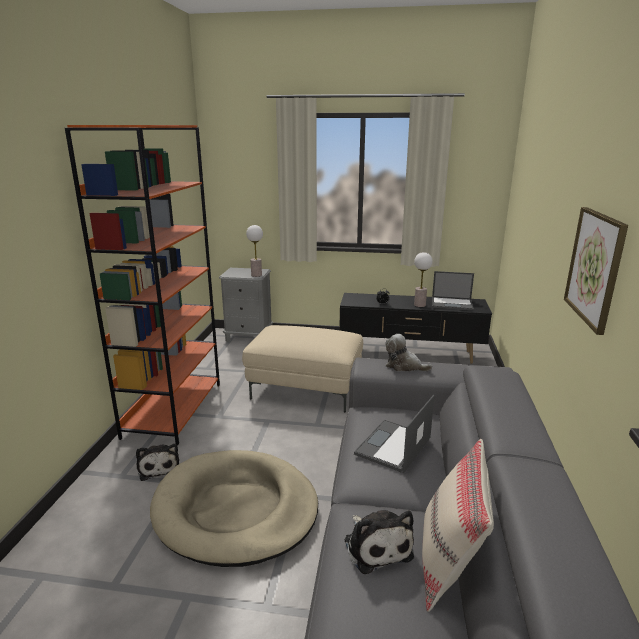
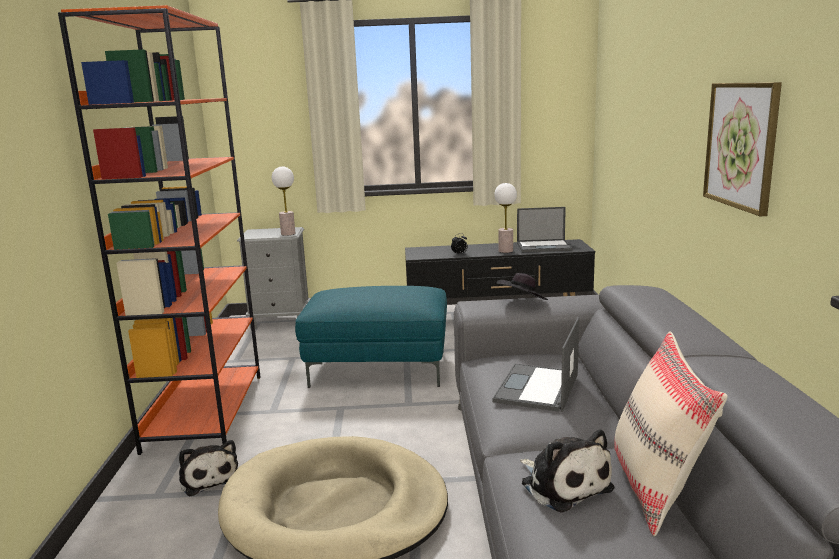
camera: 10 degrees left, 5 degrees down
beige ottoman [242,325,363,412] -> turquoise ottoman [295,286,447,388]
plush toy [385,334,433,371] -> black hat [497,273,548,300]

